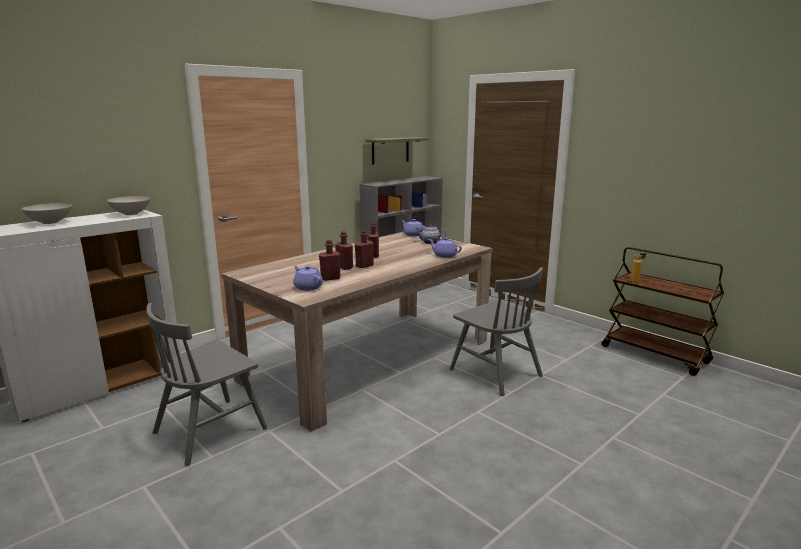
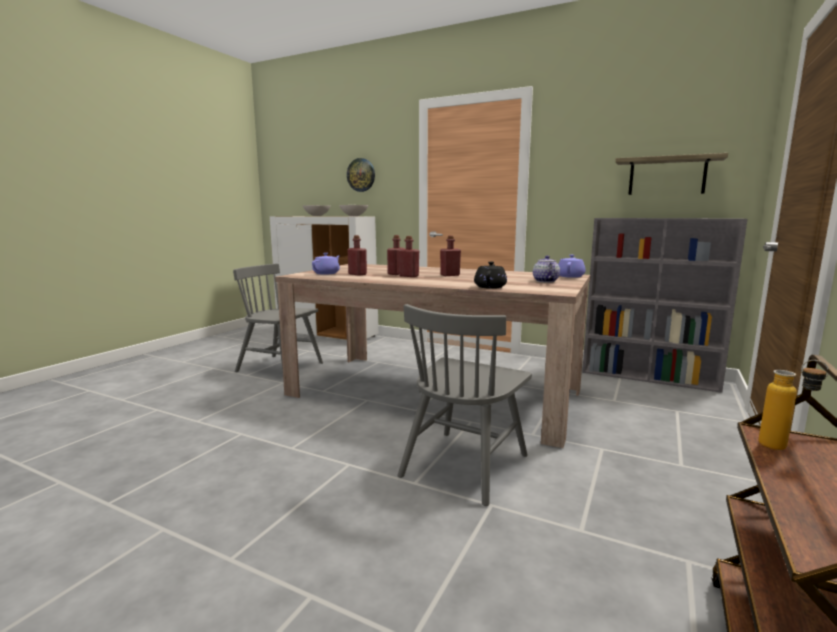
camera: 70 degrees right, 5 degrees down
purple teapot [429,238,462,258] -> black teapot [474,262,507,289]
none -> wall clock [347,158,375,192]

